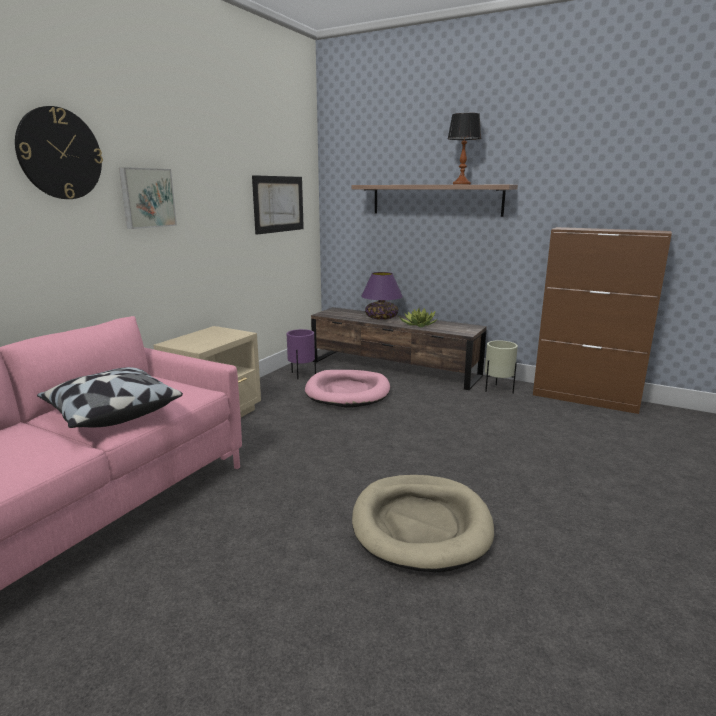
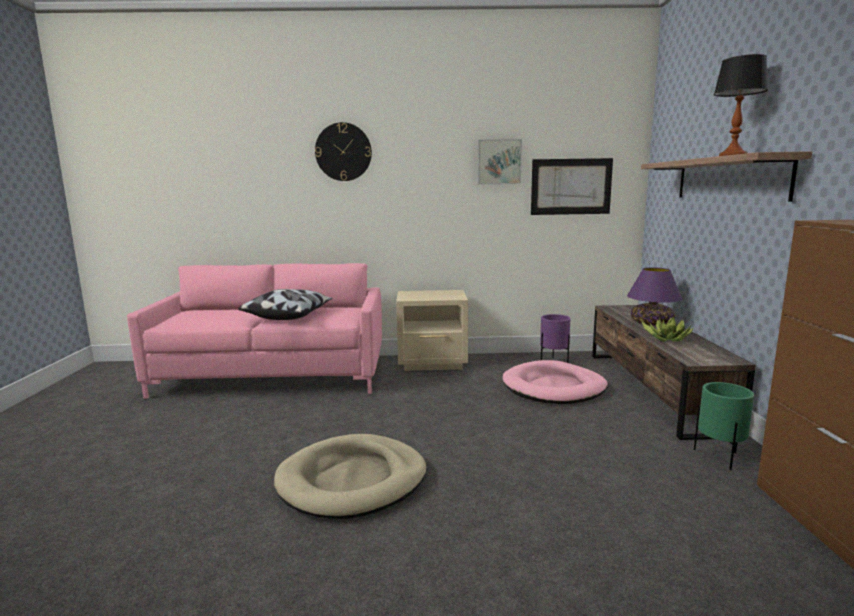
camera: 60 degrees right, 5 degrees down
picture [119,167,177,229] -> picture moved to [478,139,522,184]
beige planter [485,340,518,394] -> green planter [694,382,754,470]

